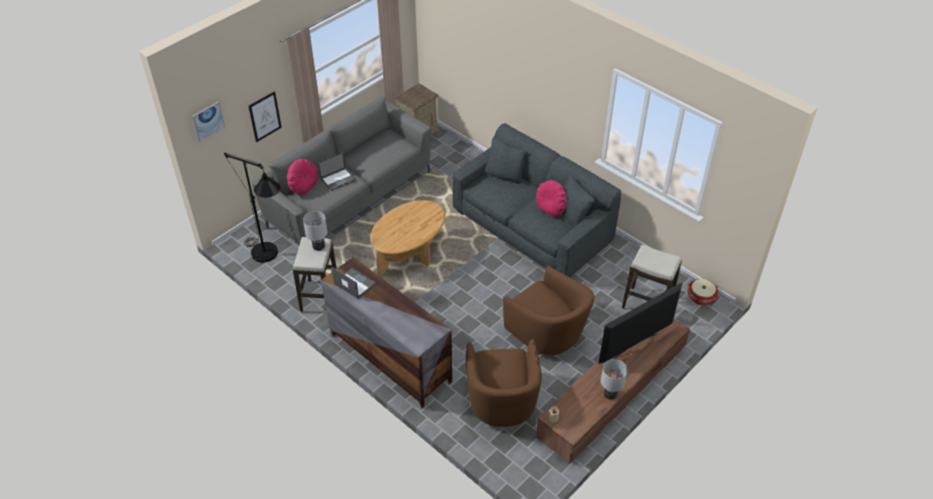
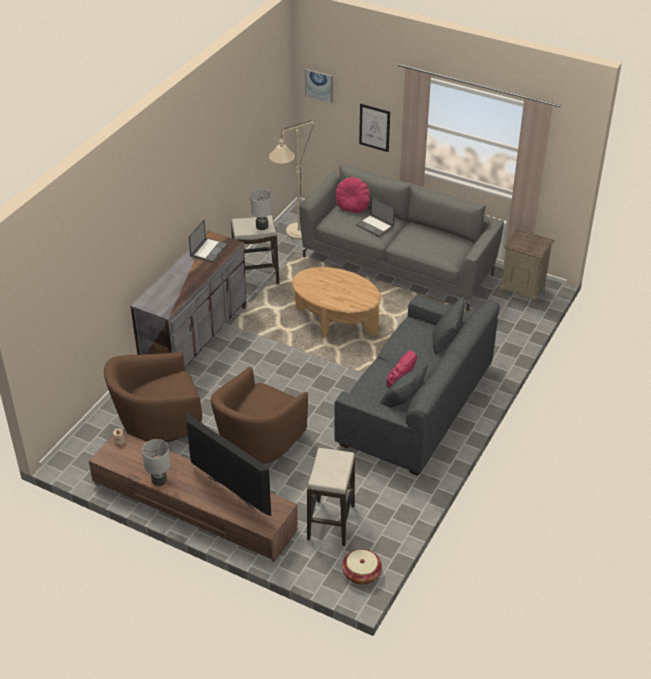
camera: 75 degrees right, 5 degrees down
black floor lamp [224,153,281,262] -> beige floor lamp [269,120,314,240]

